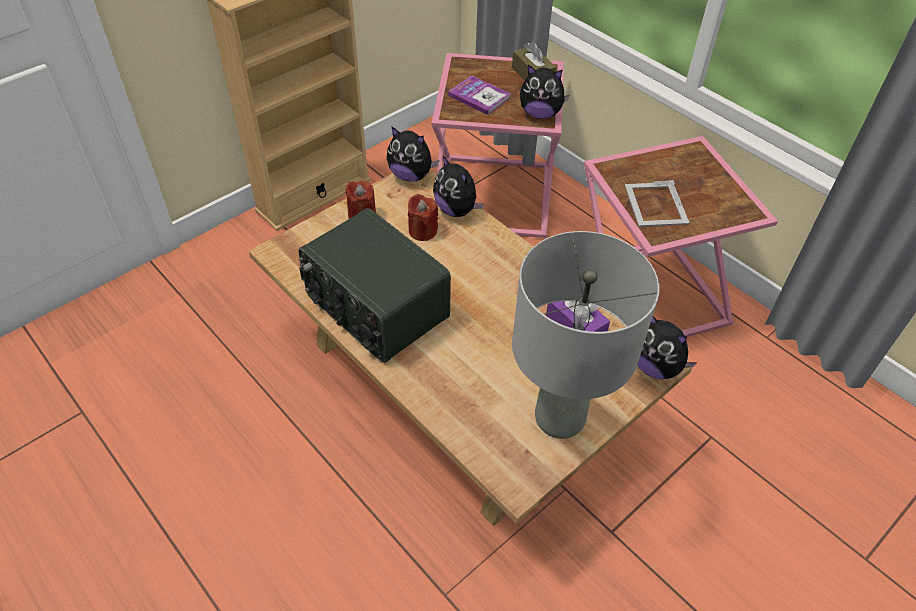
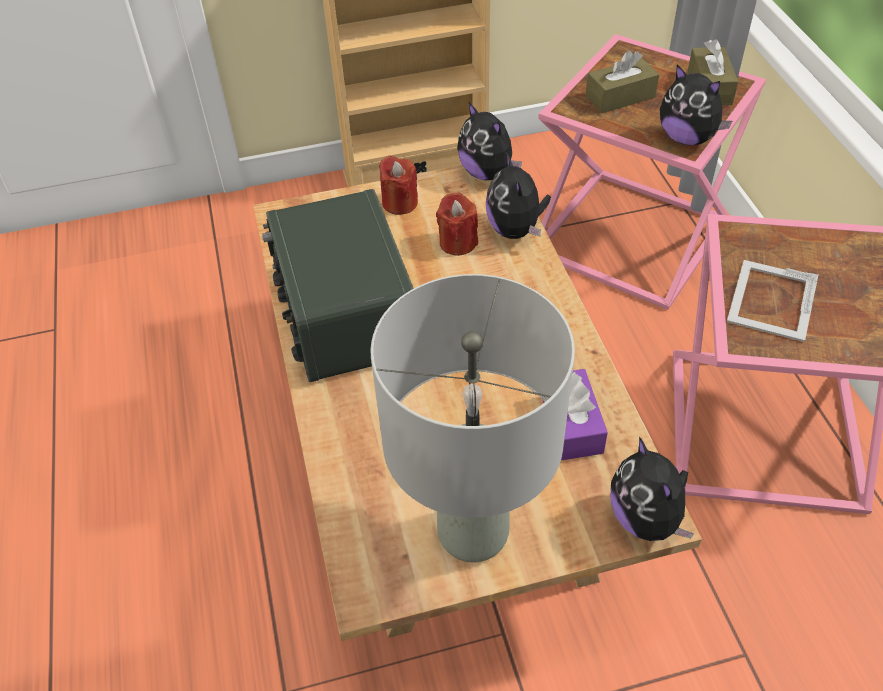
camera: 30 degrees right, 0 degrees up
book [448,75,510,115] -> brown tissue box [585,50,659,113]

